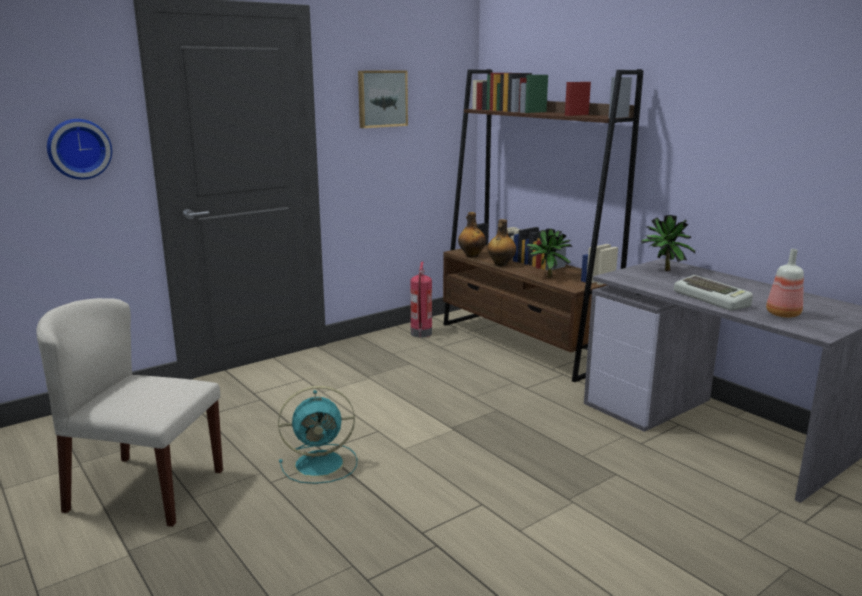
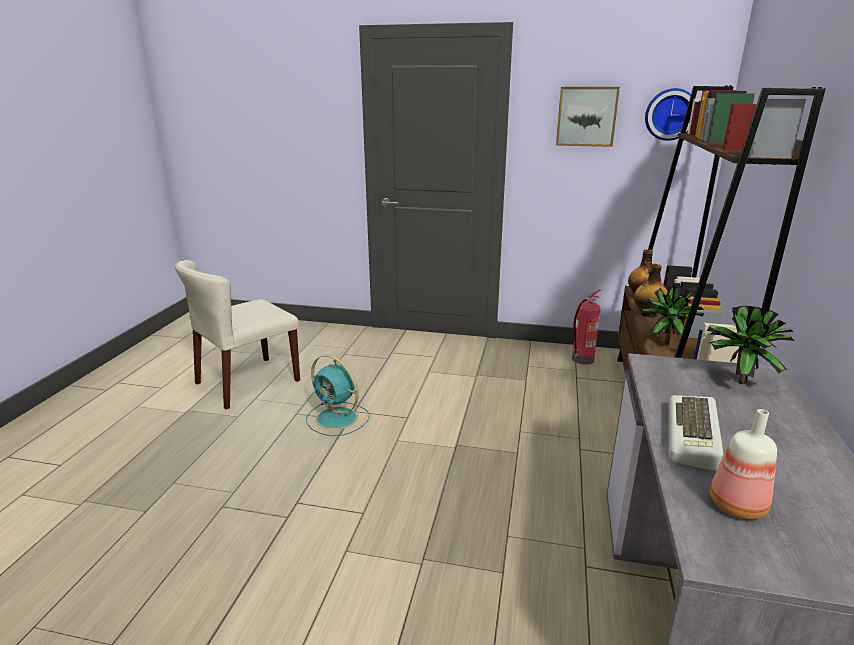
camera: 50 degrees right, 5 degrees up
beige chair [36,298,223,527] -> beige chair turned 105 degrees counterclockwise [175,260,300,409]
wall clock [47,119,112,180] -> wall clock moved to [645,88,691,141]

